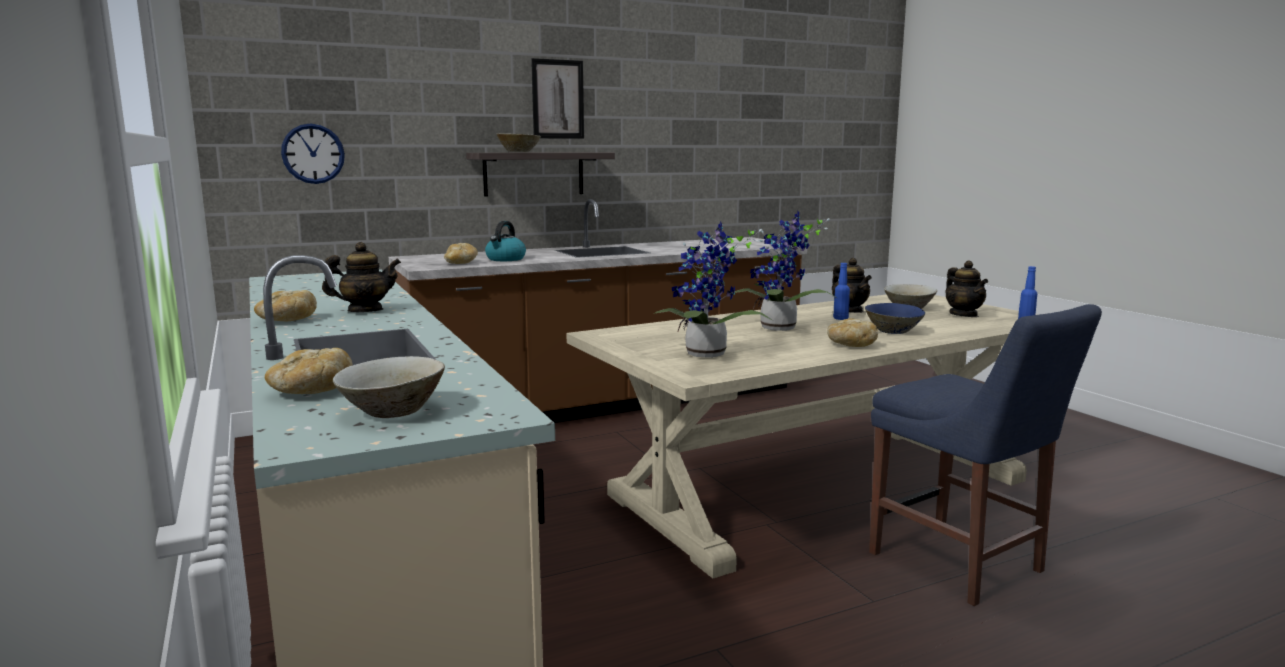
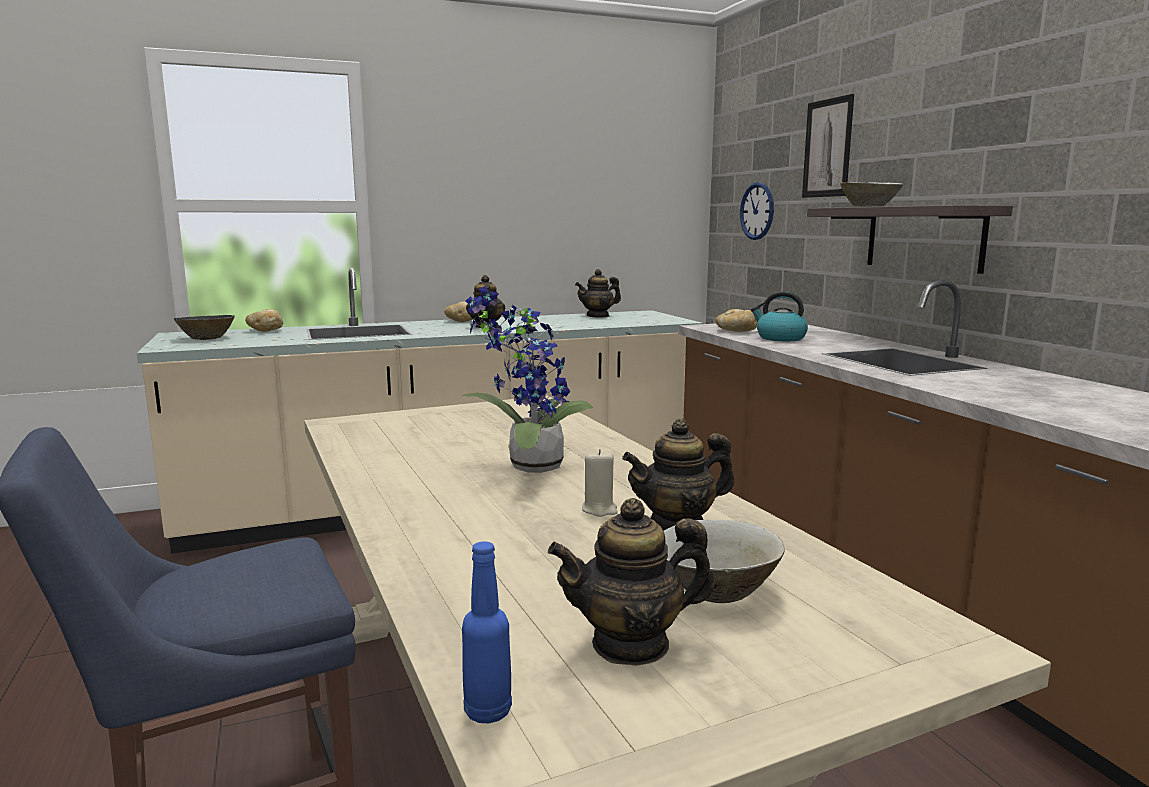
camera: 95 degrees right, 0 degrees up
beige bowl [333,356,445,418] -> black bowl [174,315,235,340]
picture [531,58,584,139] -> picture moved to [802,94,854,198]
potted plant [654,221,772,358] -> none
bread [827,318,878,347] -> none
blue bottle [833,263,850,320] -> beige candle [582,449,618,517]
blue bowl [865,303,925,334] -> none
none -> teapot [575,269,621,318]

